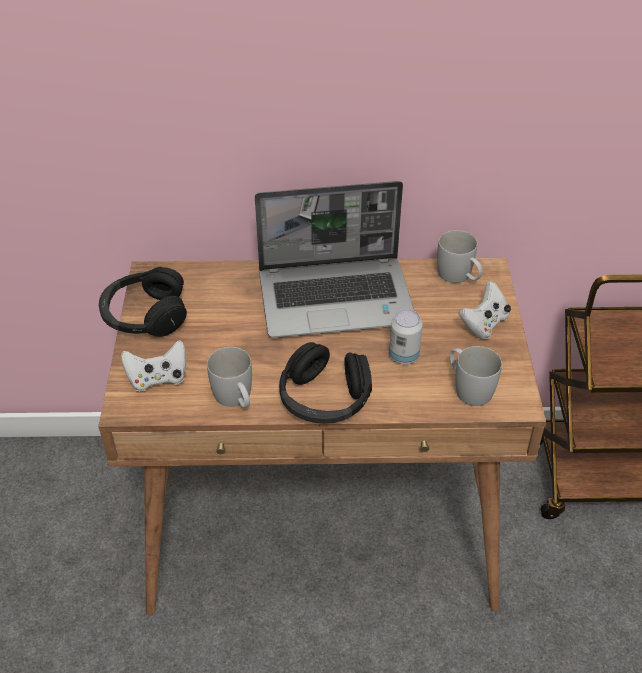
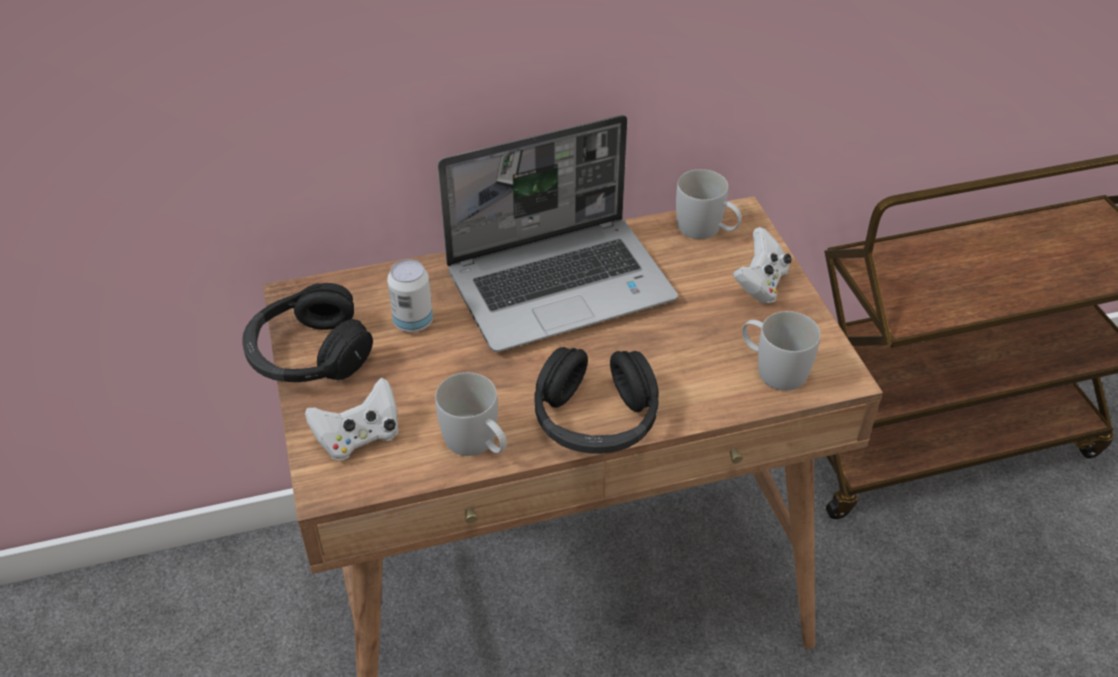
camera: 15 degrees left, 0 degrees up
can [389,309,423,364] -> can moved to [387,259,433,332]

